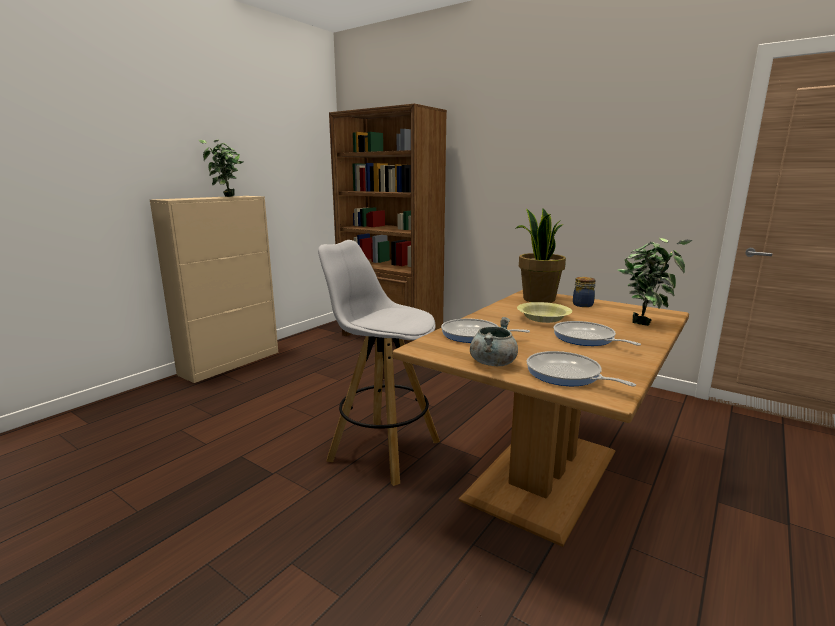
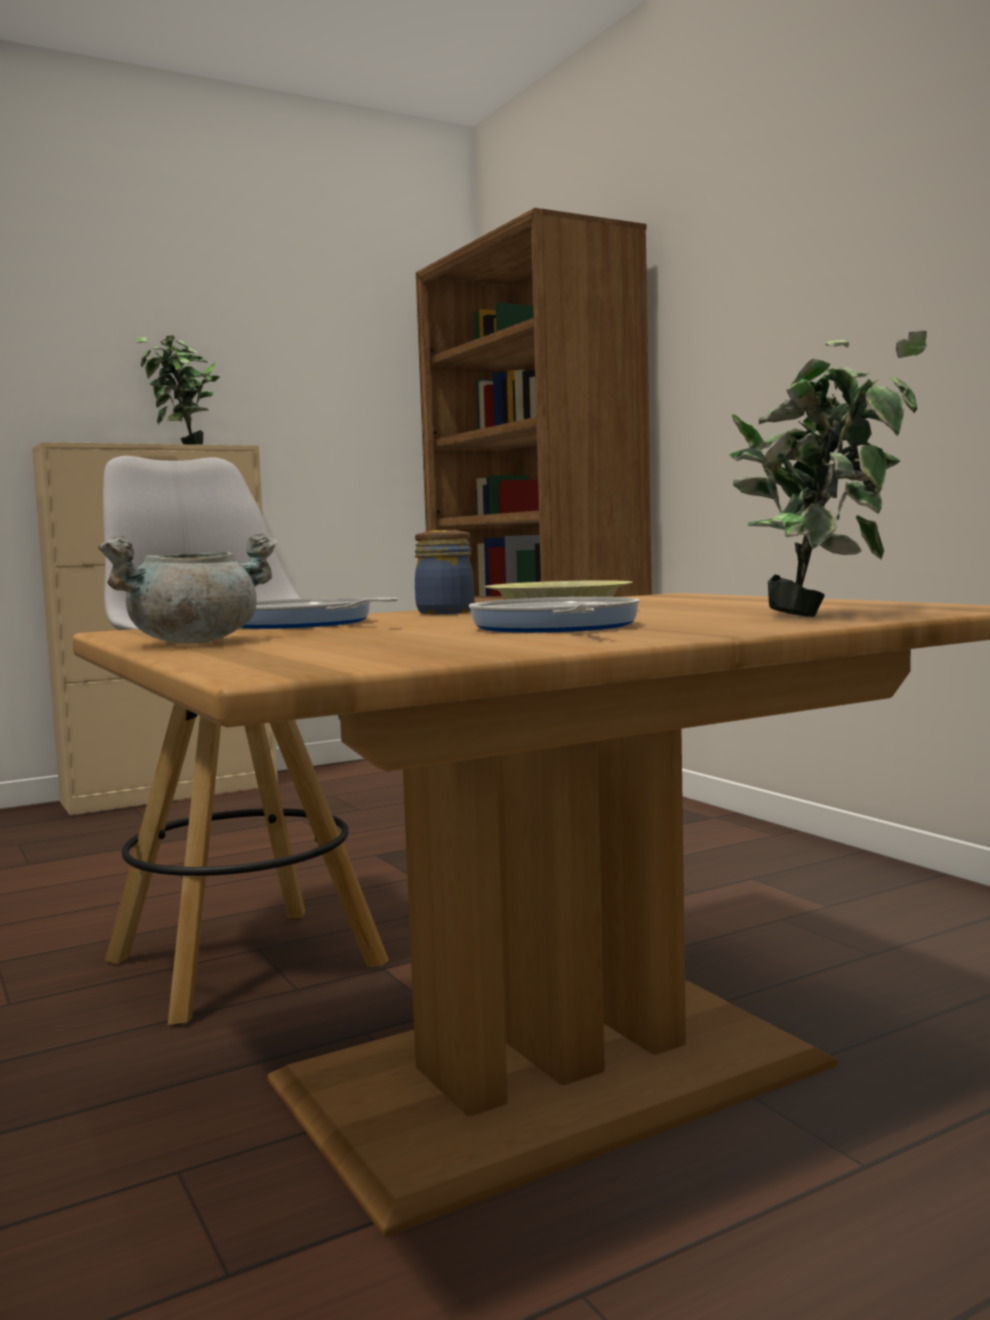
camera: 25 degrees right, 10 degrees down
potted plant [515,208,566,303] -> none
frying pan [527,351,636,387] -> none
jar [573,277,596,307] -> jar moved to [415,530,474,614]

